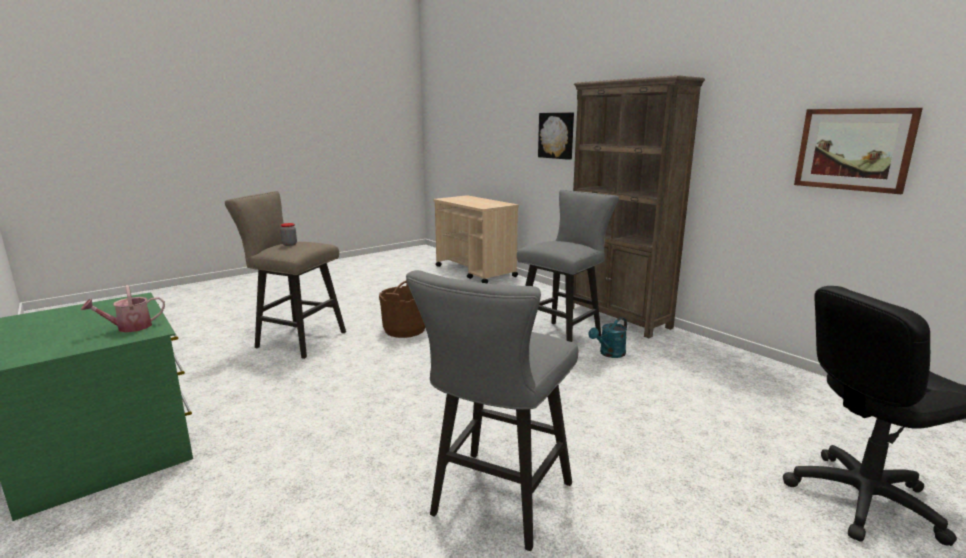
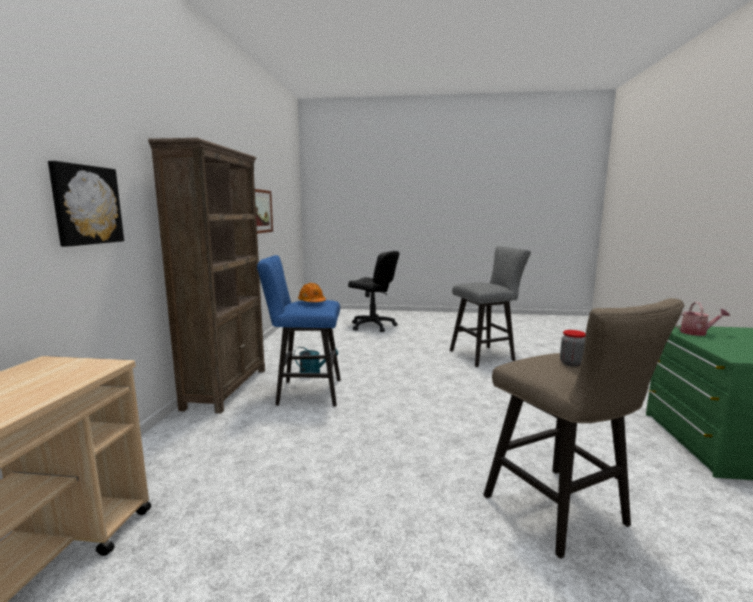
camera: 135 degrees left, 5 degrees down
brown bucket [379,281,425,338] -> none
grey stool [517,190,619,342] -> blue stool [257,255,341,407]
none -> orange hard hat [298,283,326,302]

